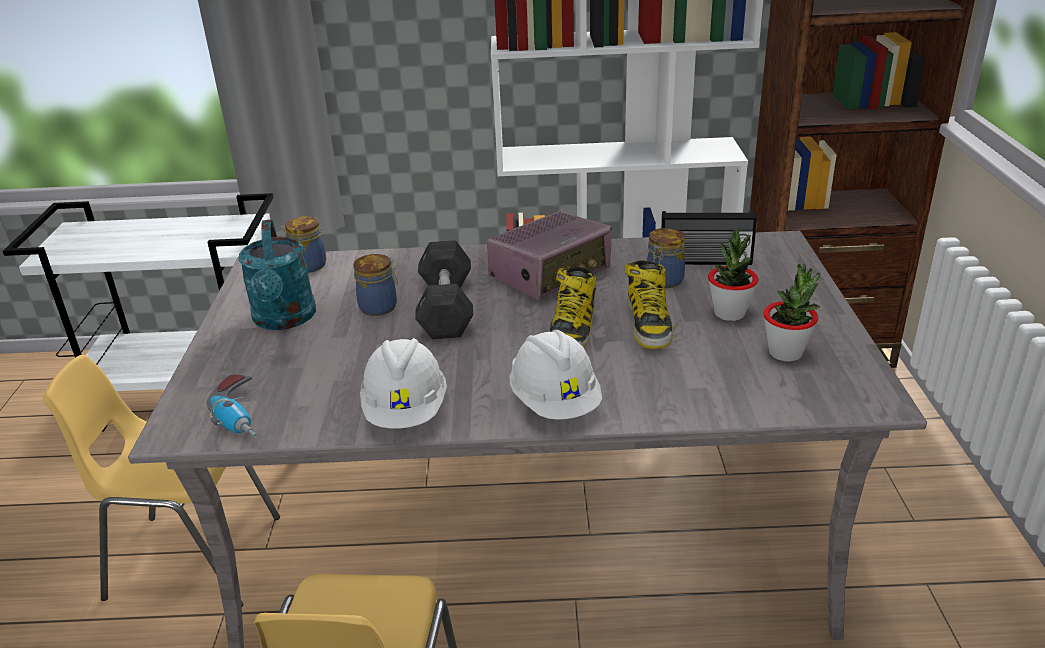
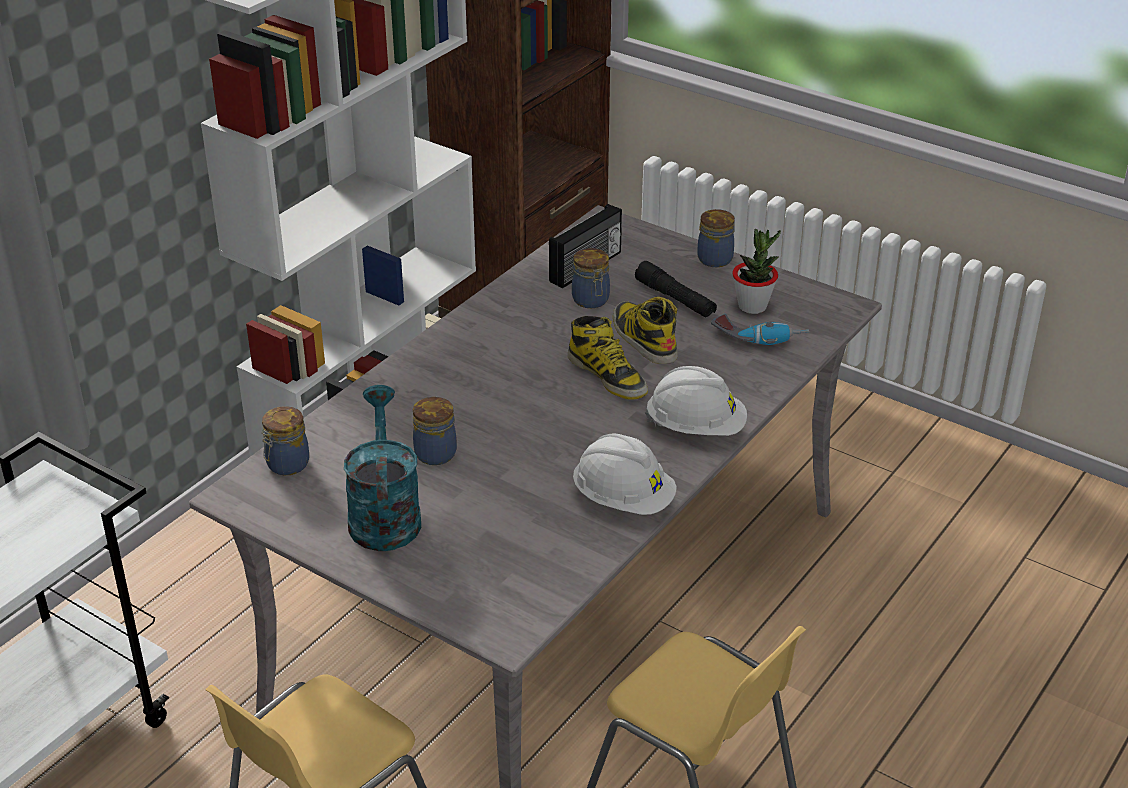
camera: 55 degrees left, 5 degrees up
power drill [206,374,257,438] -> power drill moved to [711,314,809,345]
turquoise watering can [238,219,316,330] -> turquoise watering can turned 120 degrees counterclockwise [344,385,421,551]
grey dumbbell [415,240,473,339] -> none
radio [487,212,612,300] -> none
boot [625,261,673,349] -> boot turned 150 degrees counterclockwise [613,297,678,364]
potted plant [708,230,758,321] -> black flashlight [635,261,717,317]
none -> jar [697,209,735,267]

